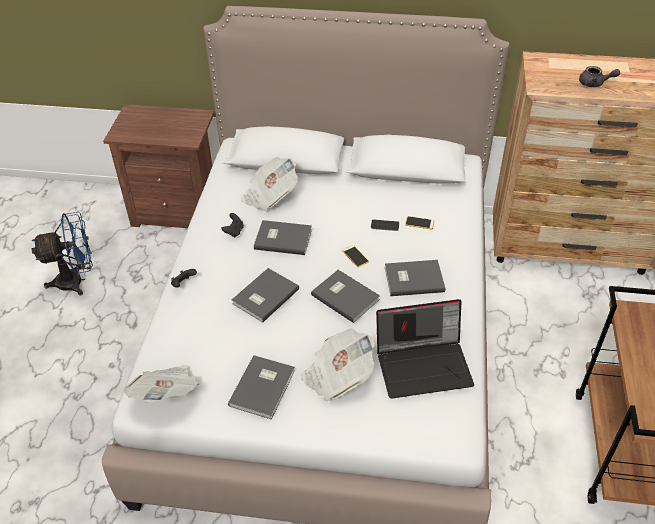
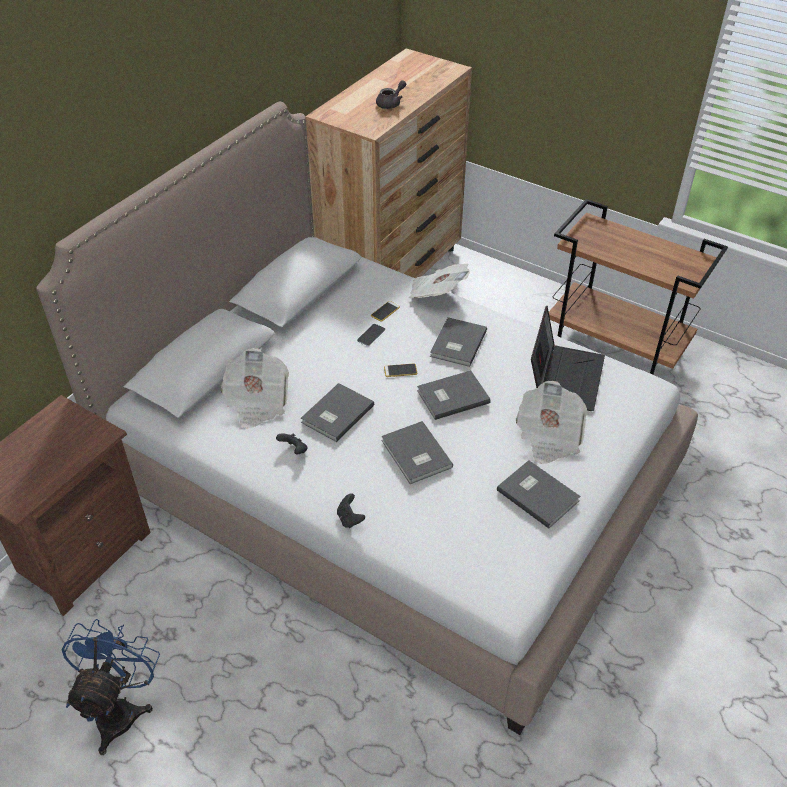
camera: 65 degrees left, 0 degrees up
newspaper [124,365,199,403] -> newspaper moved to [409,264,470,298]

